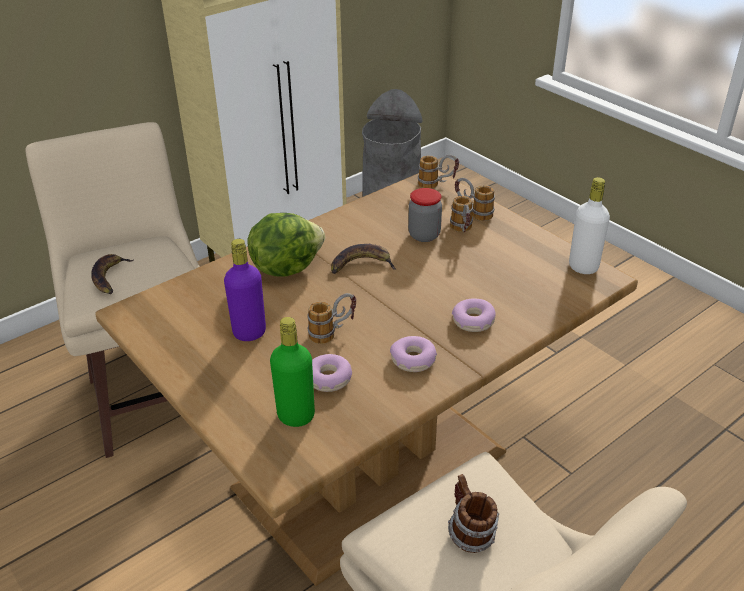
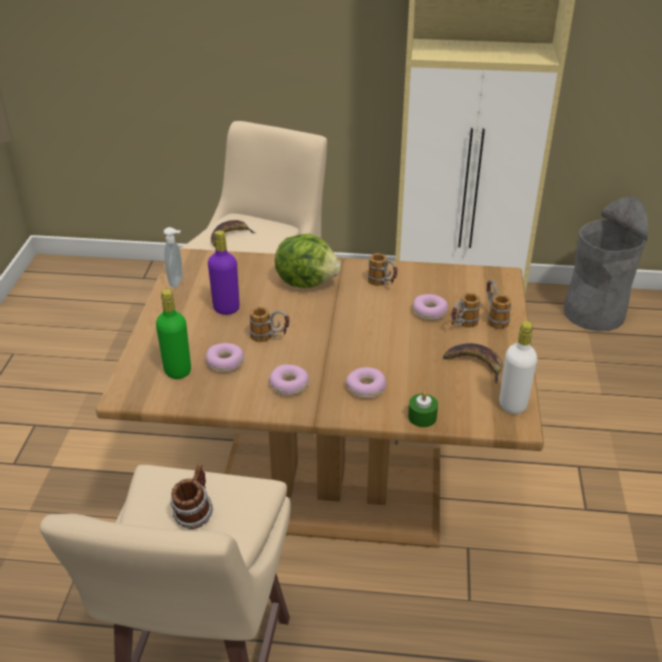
camera: 45 degrees right, 0 degrees up
banana [331,244,396,274] -> banana moved to [443,343,503,384]
jar [408,188,442,242] -> donut [413,294,449,320]
mug [418,155,459,189] -> mug moved to [367,253,398,286]
none -> soap dispenser [164,227,182,288]
none -> green candle [408,391,438,427]

